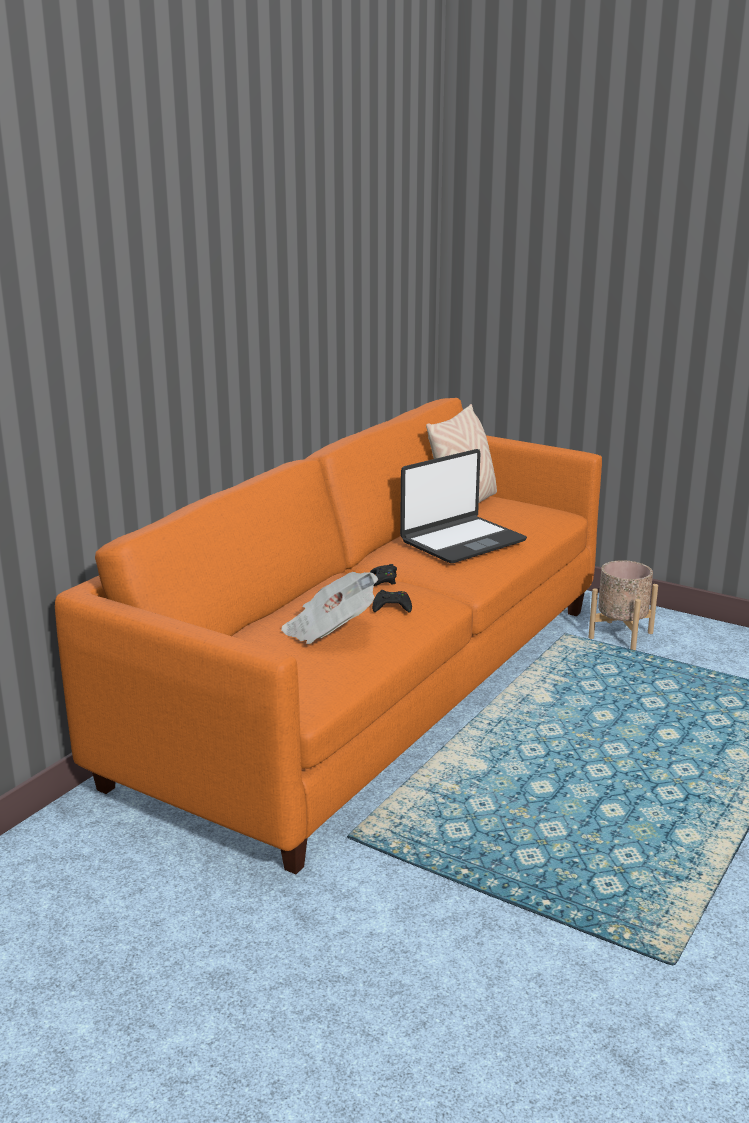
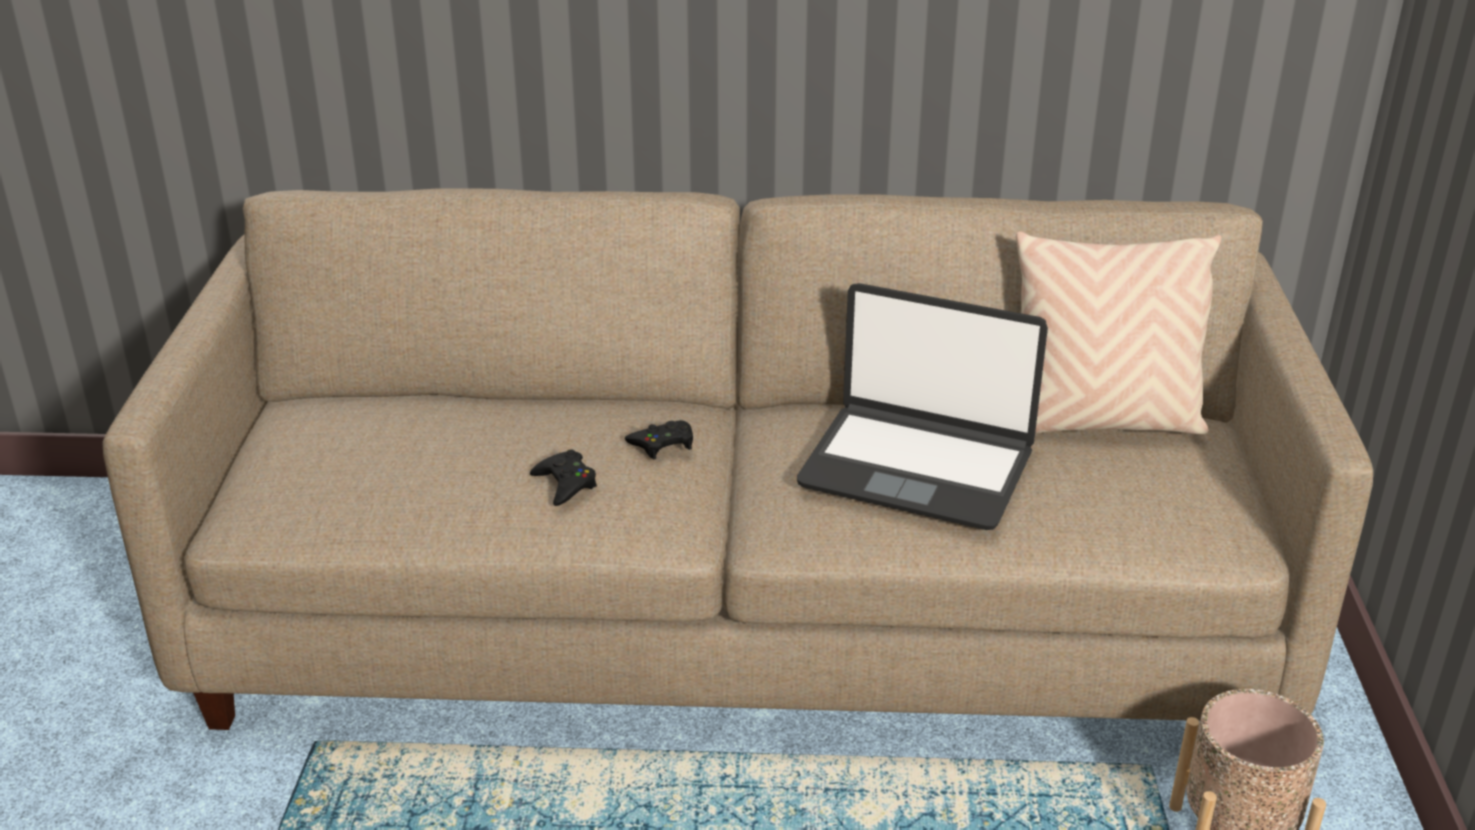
camera: 60 degrees right, 10 degrees up
orange sofa [55,398,602,874] -> beige sofa [103,188,1373,730]
newspaper [281,572,378,644] -> none

